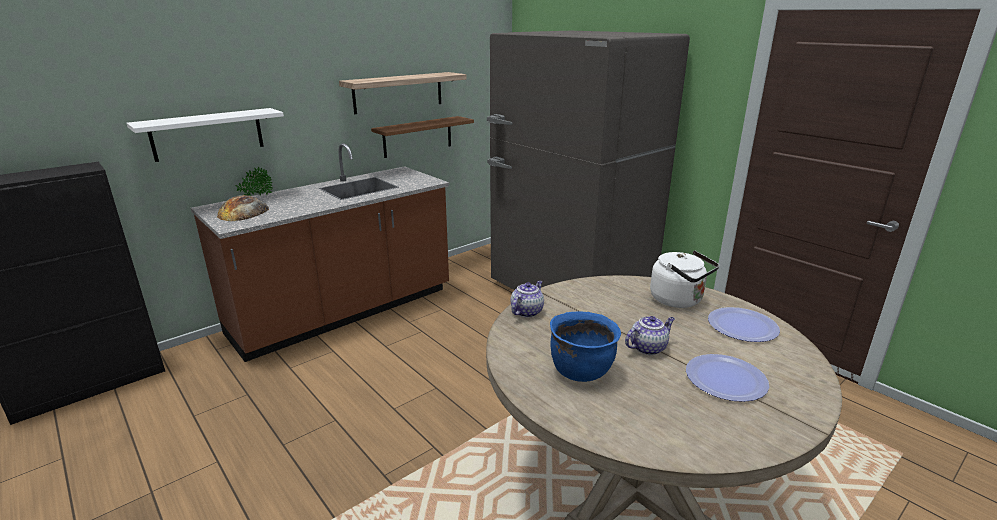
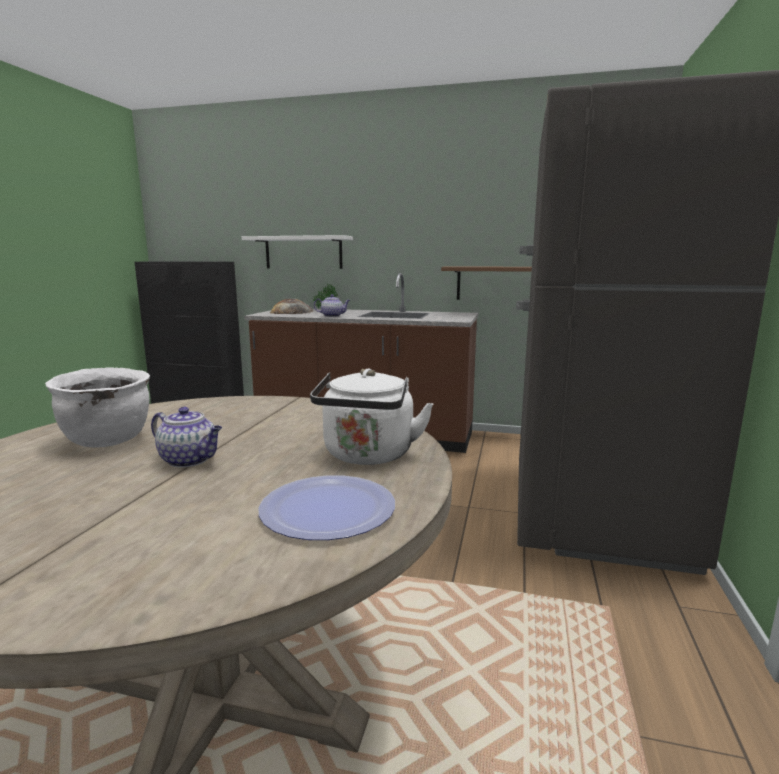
camera: 55 degrees right, 10 degrees down
shelf [339,72,466,114] -> none
teapot [511,280,544,318] -> teapot moved to [314,294,350,317]
blue cooking pot [550,311,621,382] -> white cooking pot [45,367,150,448]
plate [686,354,769,402] -> none

